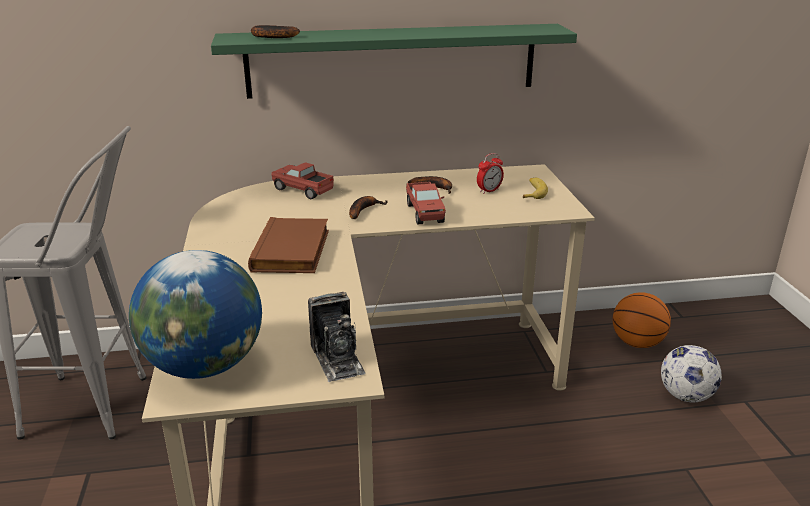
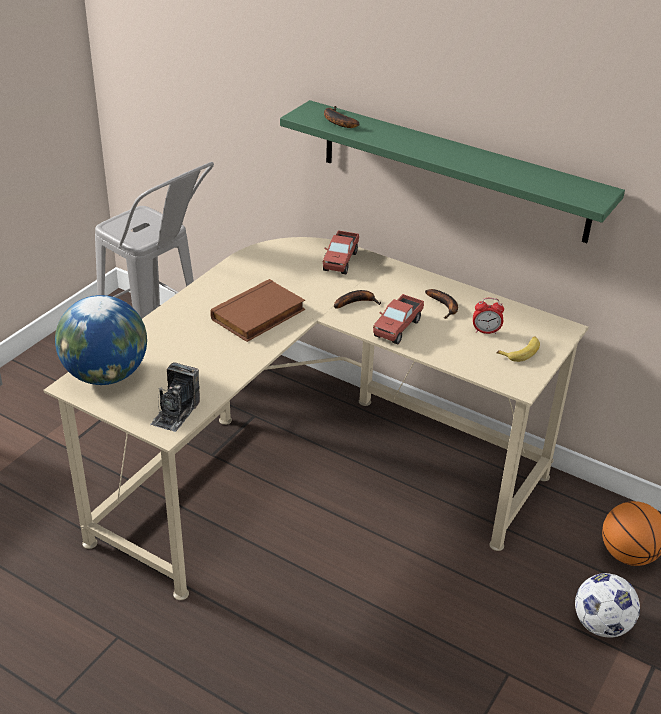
camera: 40 degrees right, 10 degrees up
toy truck [271,163,334,199] -> toy truck turned 150 degrees counterclockwise [323,230,359,274]

